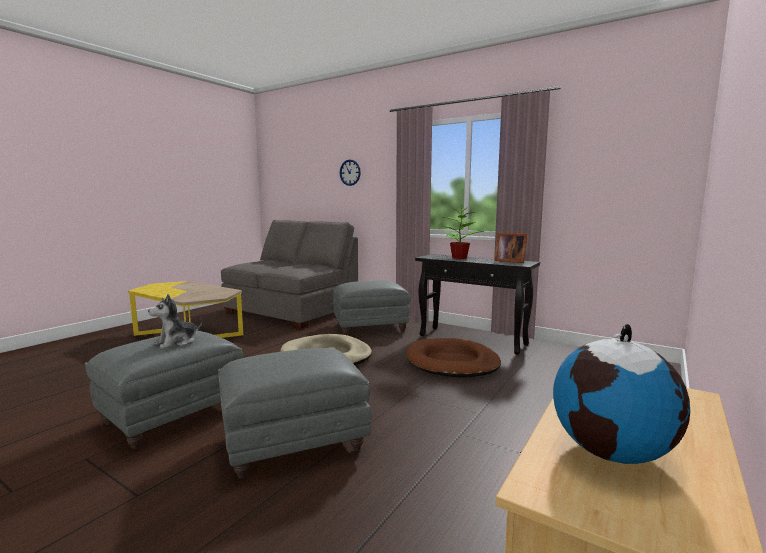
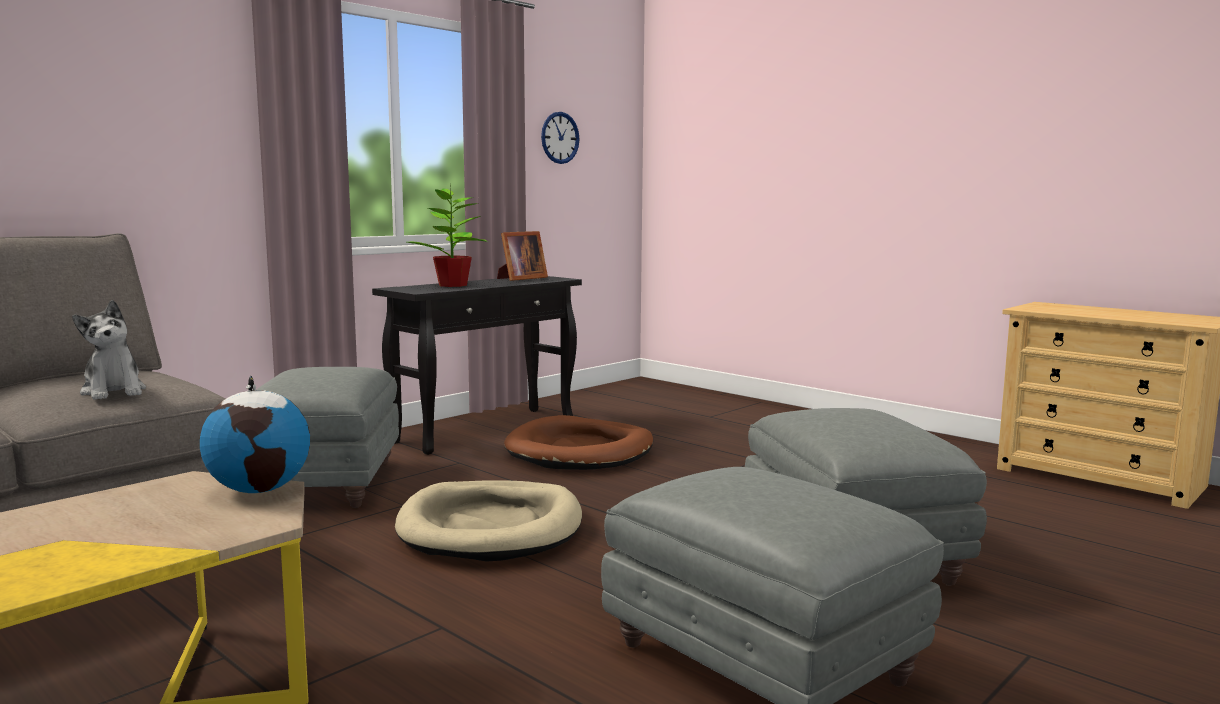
camera: 80 degrees left, 0 degrees up
plush toy [148,294,202,349] -> plush toy moved to [72,300,146,400]
wall clock [340,159,361,186] -> wall clock moved to [541,112,580,164]
globe [553,324,690,464] -> globe moved to [200,376,310,493]

